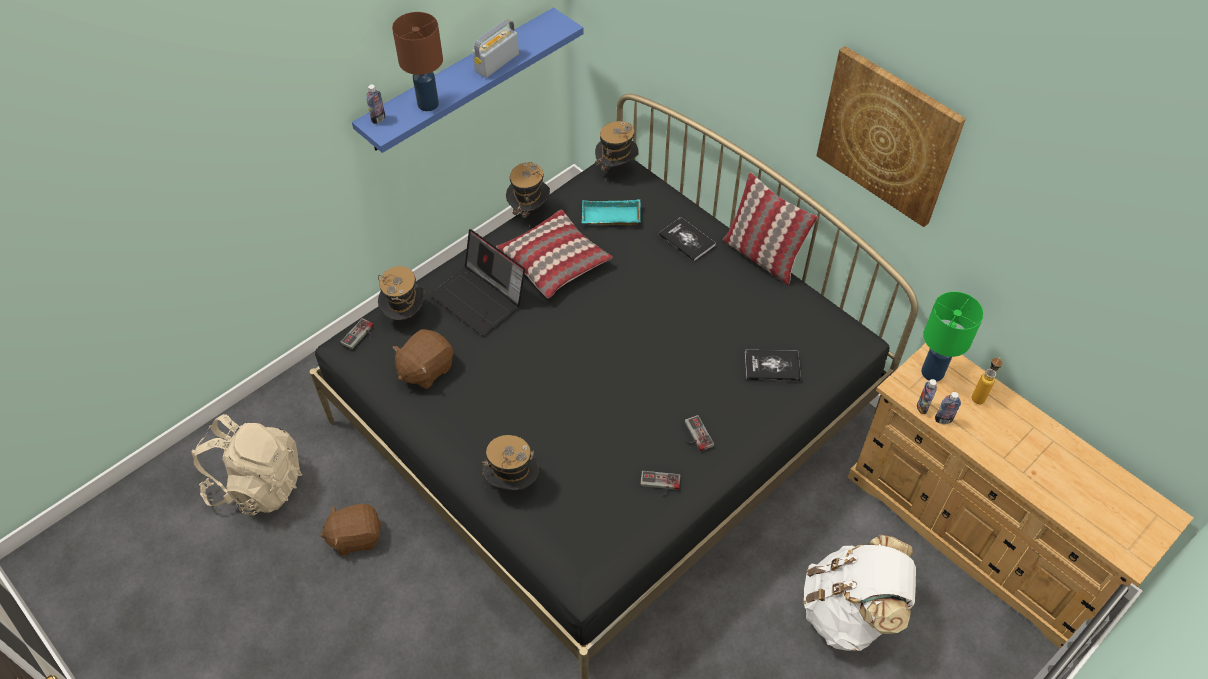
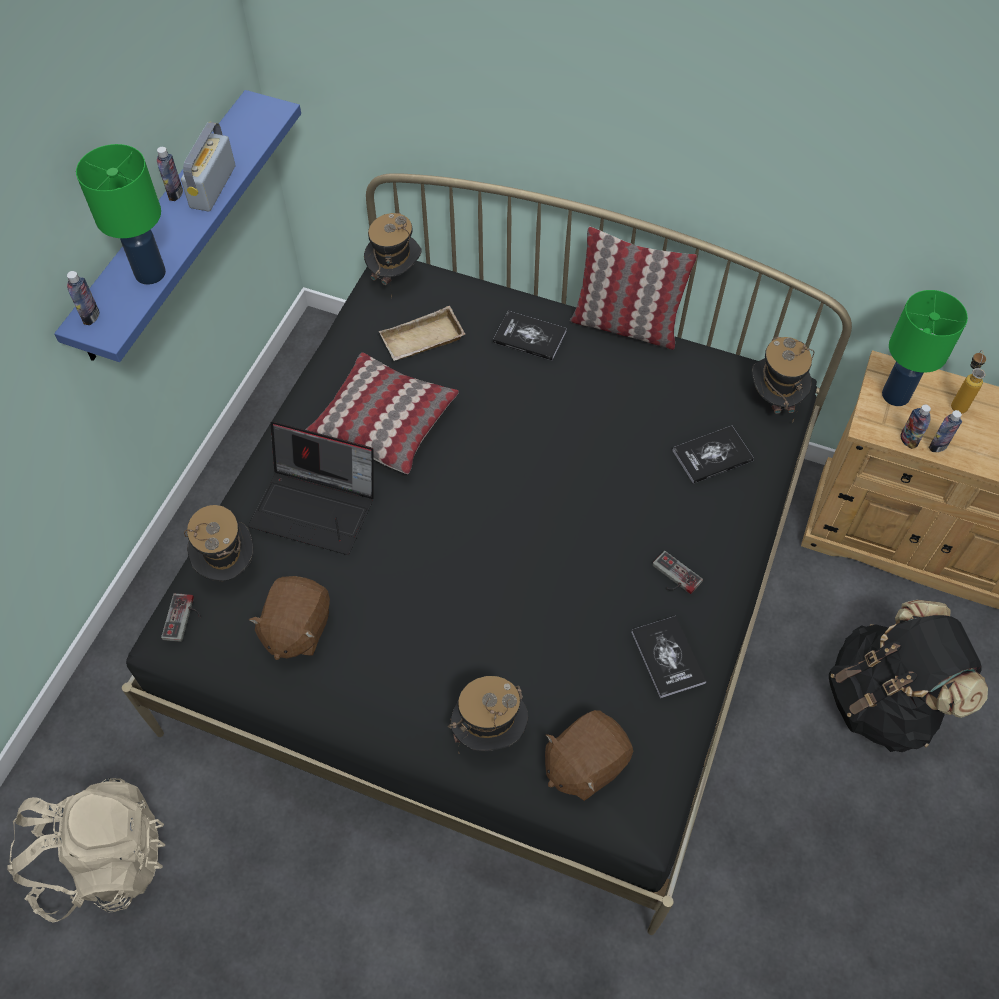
camera: 25 degrees left, 5 degrees up
brown plush toy [320,504,382,556] -> brown plush toy moved to [545,710,633,801]
brown table lamp [392,12,443,111] -> green table lamp [76,144,166,285]
hat [506,162,550,228] -> hat moved to [752,336,815,423]
turquoise tray [582,199,641,225] -> beige tray [379,306,465,361]
game controller [640,471,680,496] -> book [631,616,706,698]
white backpack [804,535,916,651] -> black backpack [829,600,988,752]
picture [816,46,966,227] -> none
none -> bottle [157,147,183,201]

